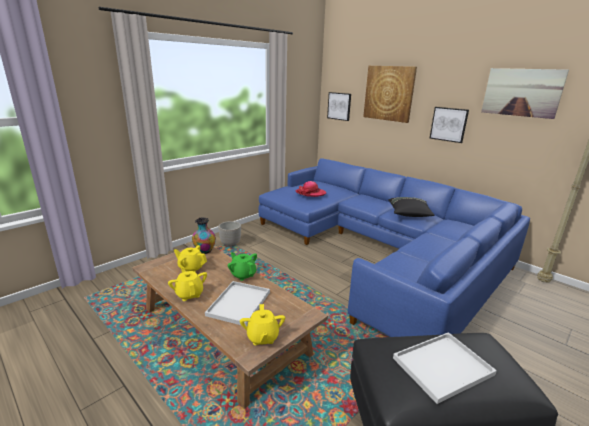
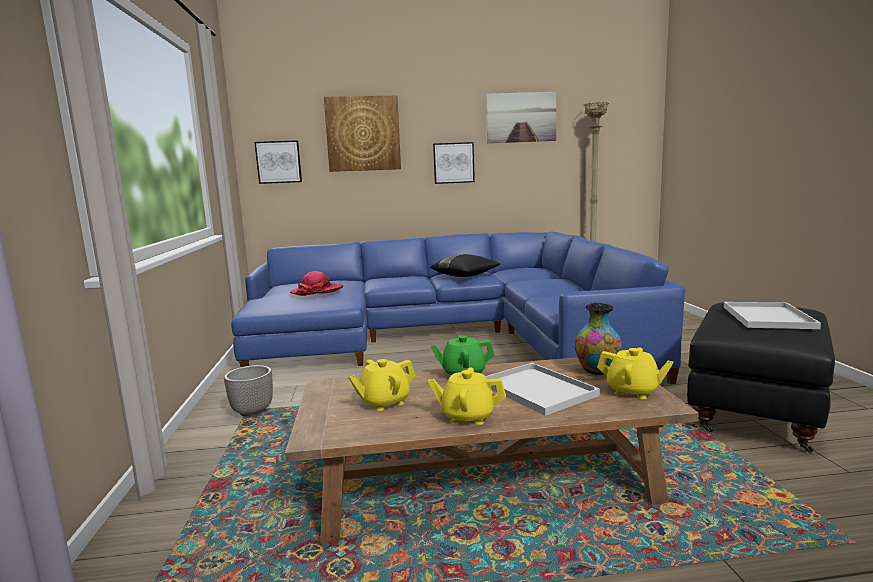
camera: 50 degrees left, 10 degrees down
vase [192,217,216,254] -> vase moved to [575,302,622,375]

